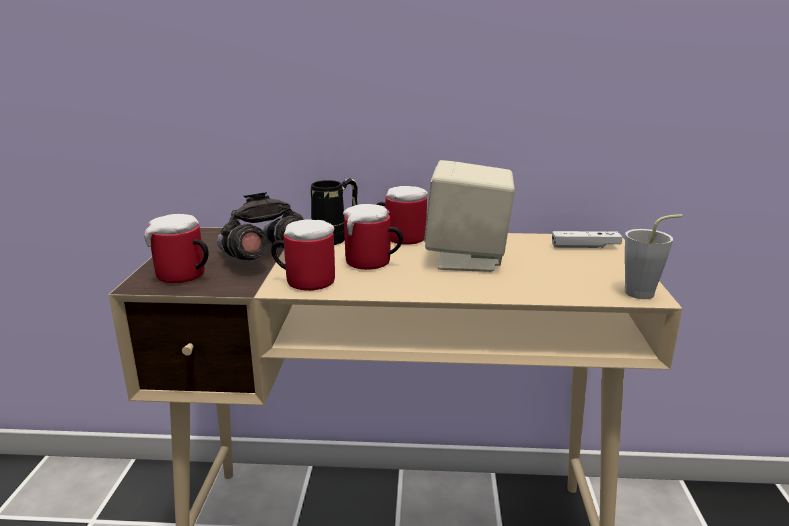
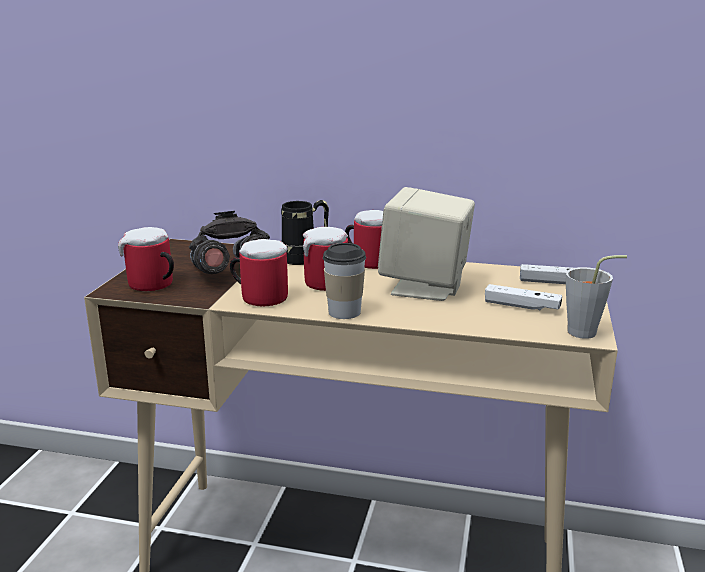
camera: 10 degrees right, 0 degrees up
none -> cup [323,243,366,319]
none -> white game controller [485,284,562,311]

